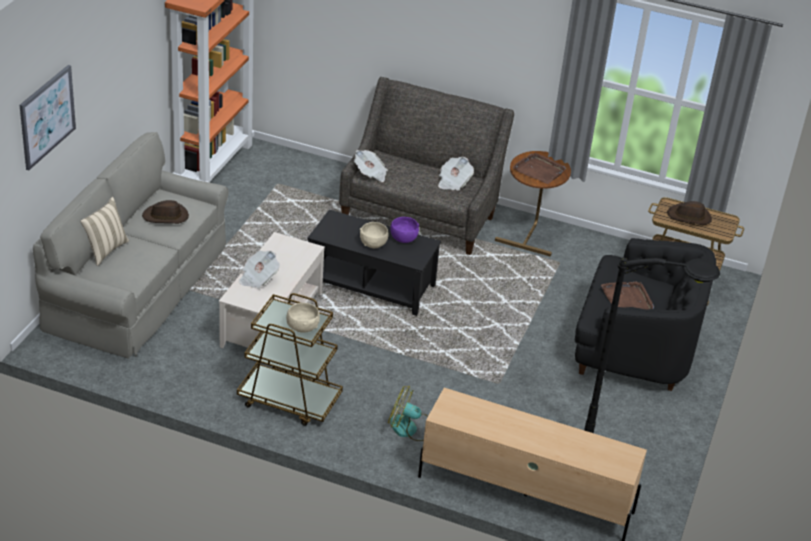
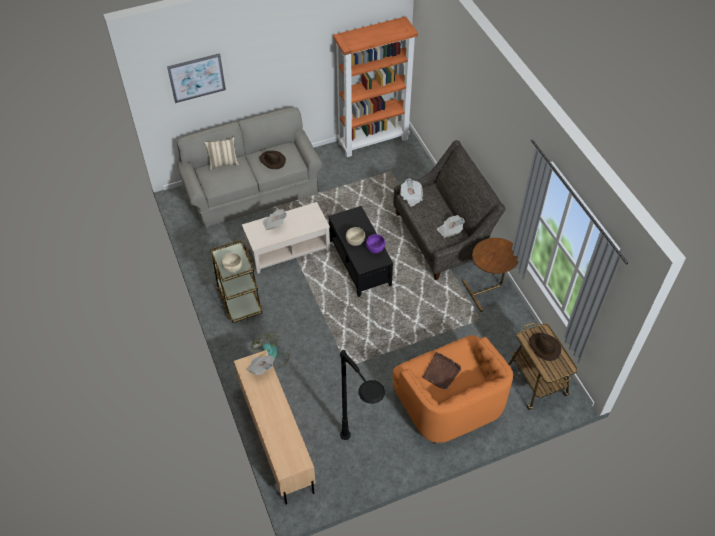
camera: 50 degrees right, 15 degrees up
brown tray [512,152,566,184] -> none
black armchair [575,238,716,391] -> orange armchair [392,335,513,444]
none -> newspaper [247,355,275,375]

